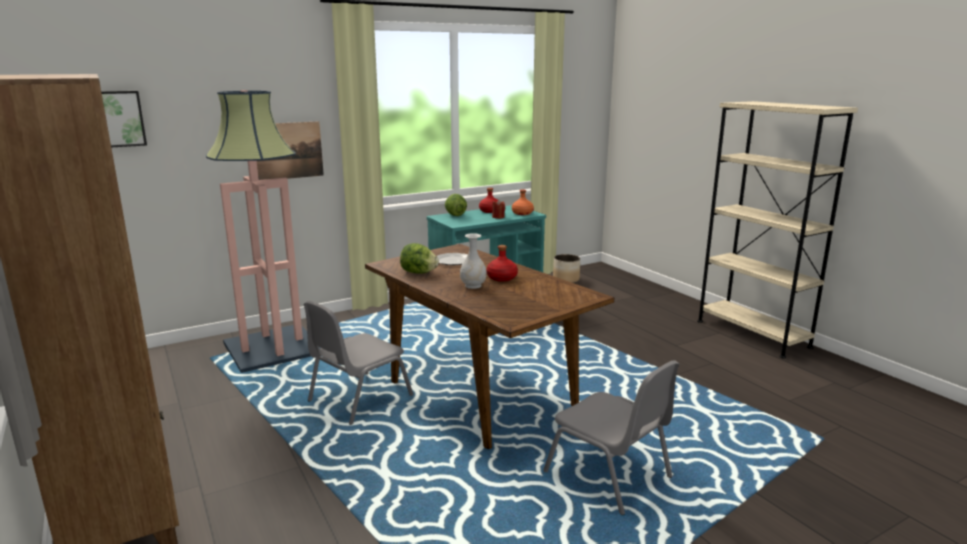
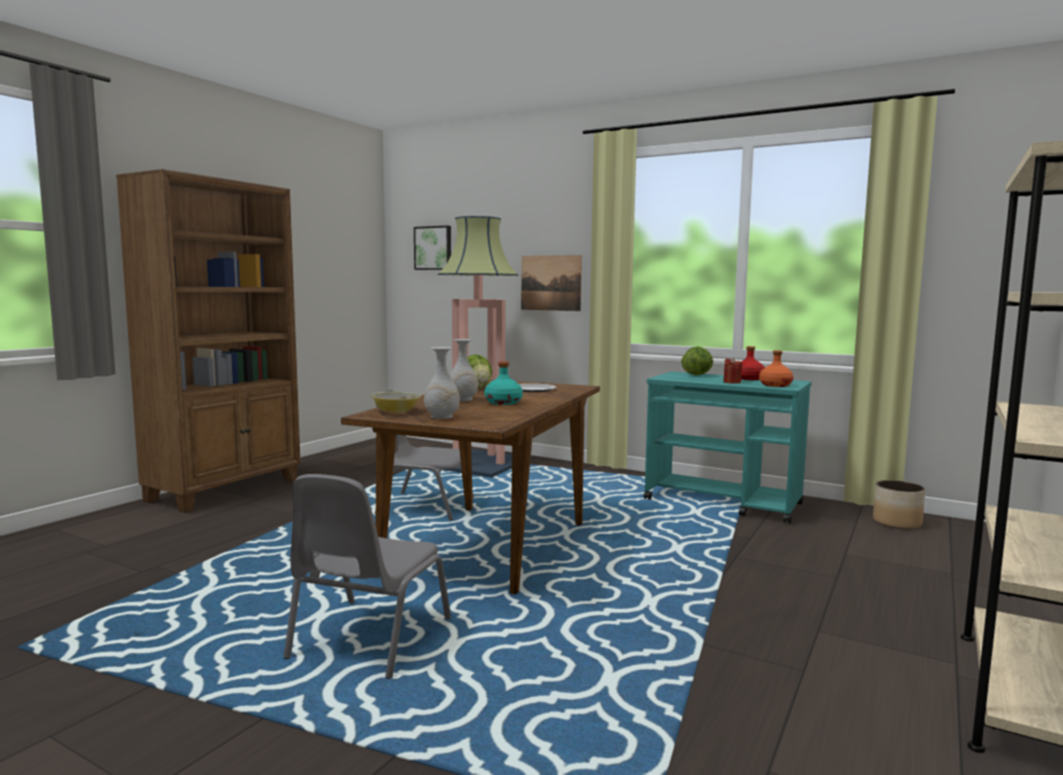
camera: 60 degrees right, 10 degrees down
red bottle [486,245,518,282] -> turquoise bottle [484,361,523,405]
none -> bowl [371,392,421,413]
none -> white vase [424,347,460,419]

